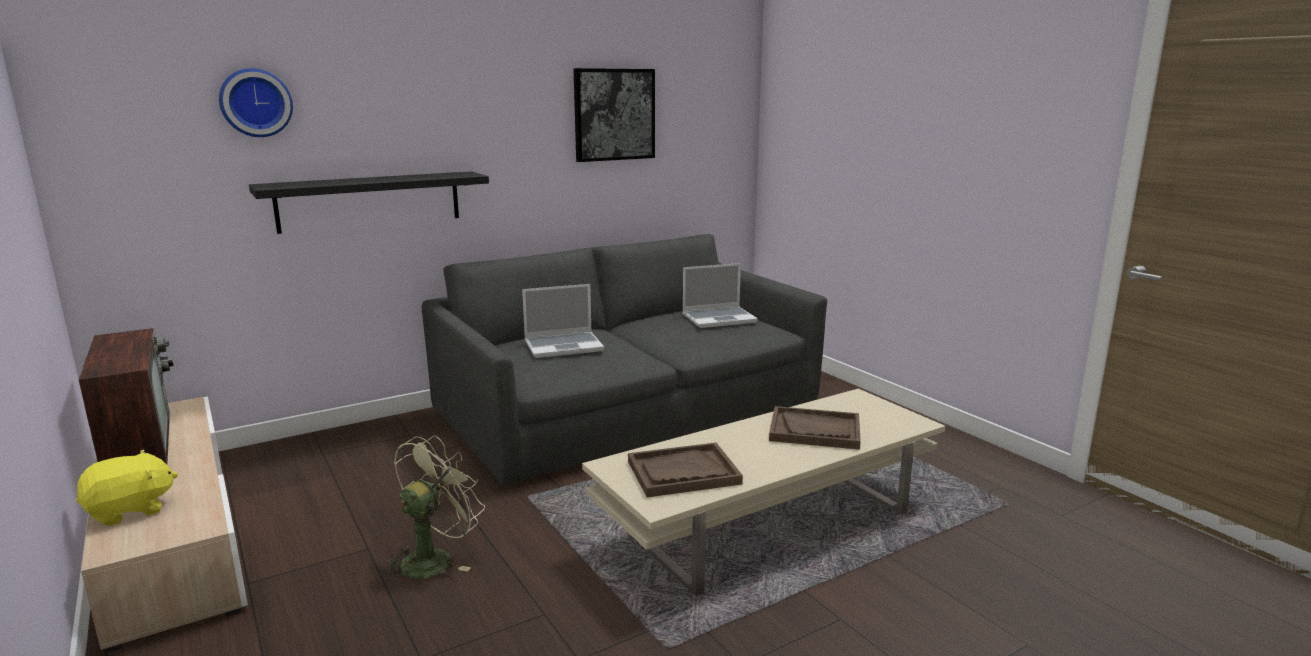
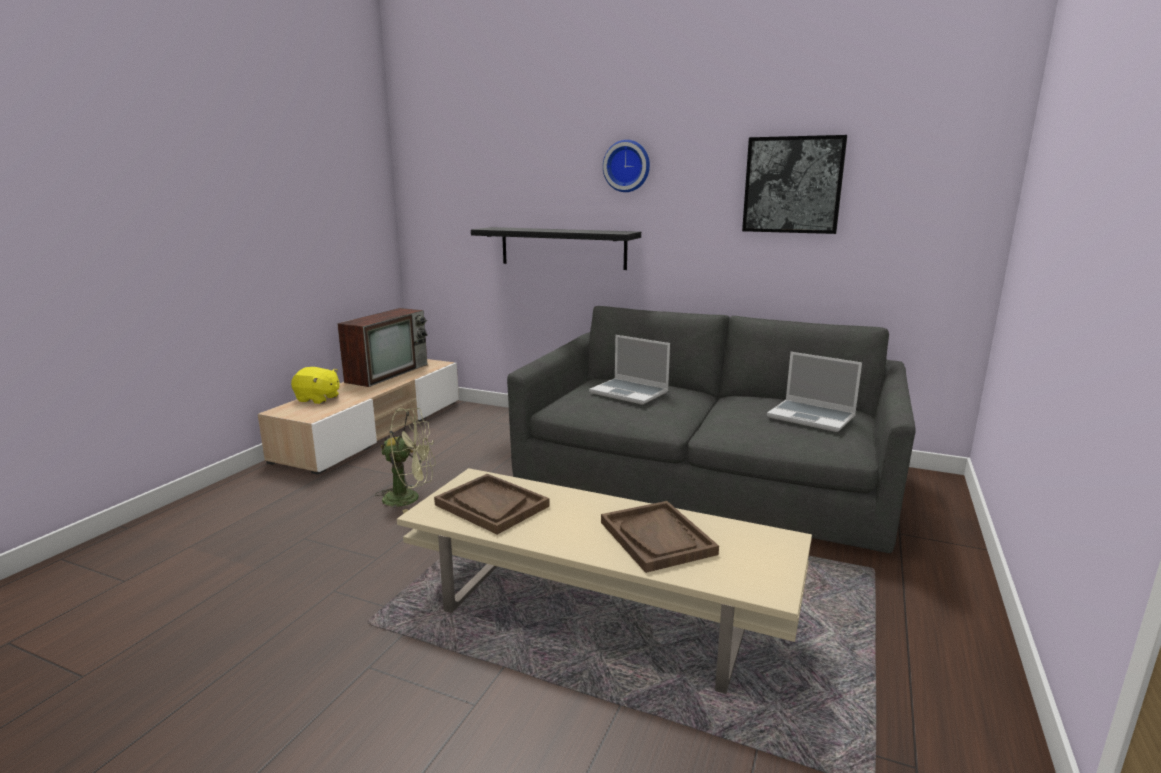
camera: 55 degrees right, 0 degrees up
wall clock [219,68,293,137] -> wall clock moved to [603,140,650,192]

